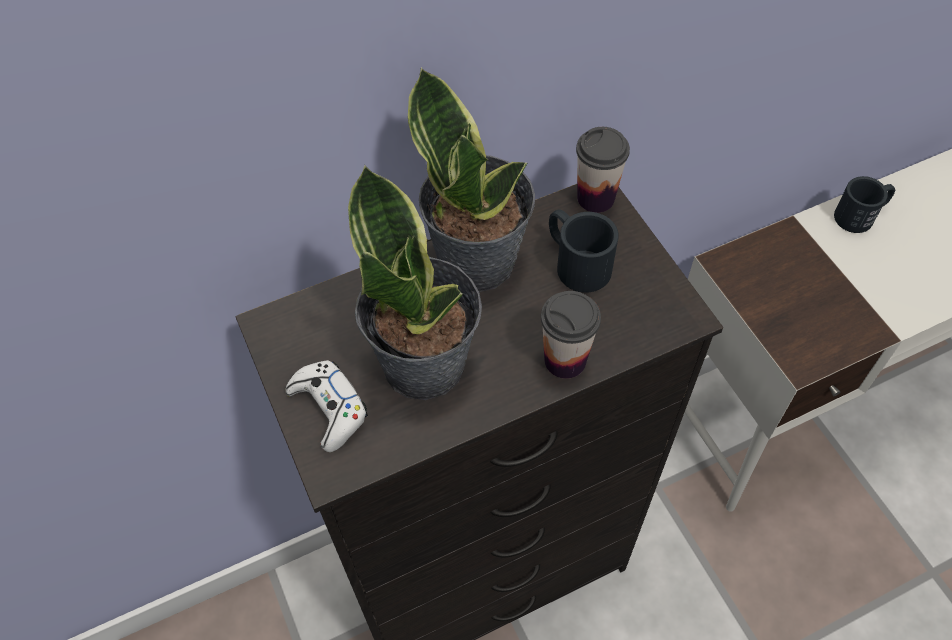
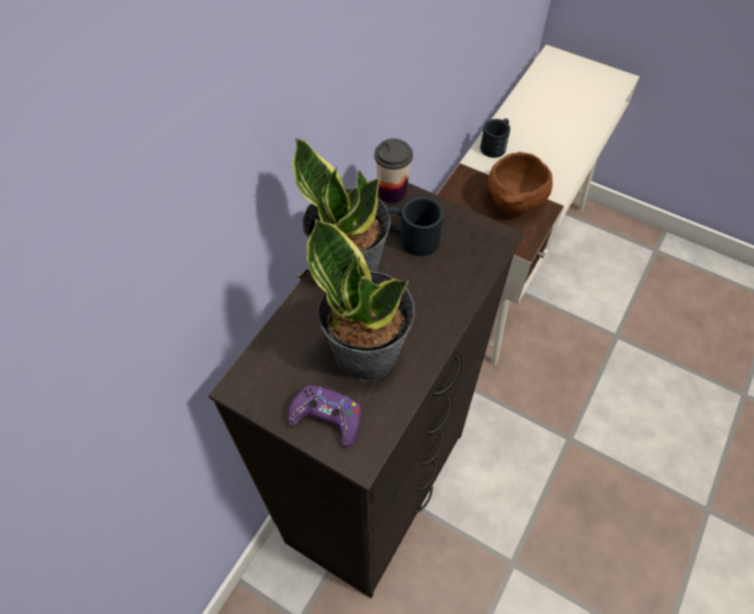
camera: 35 degrees left, 0 degrees up
white game controller [285,360,368,452] -> purple game controller [287,384,361,447]
cup [541,291,601,379] -> none
none -> brown bowl [488,152,553,214]

